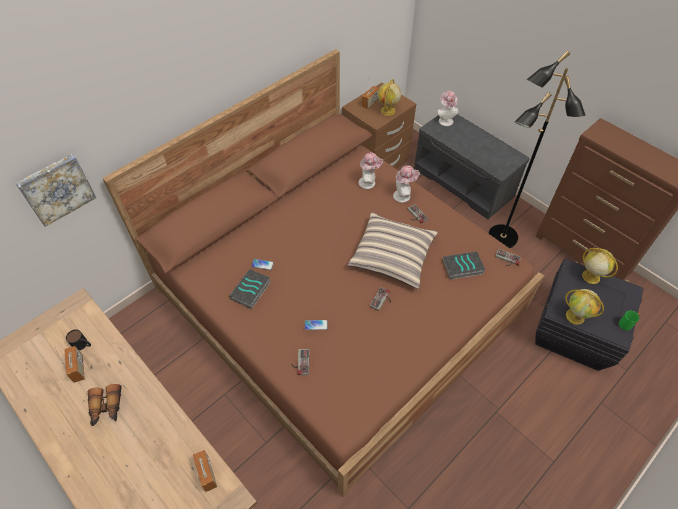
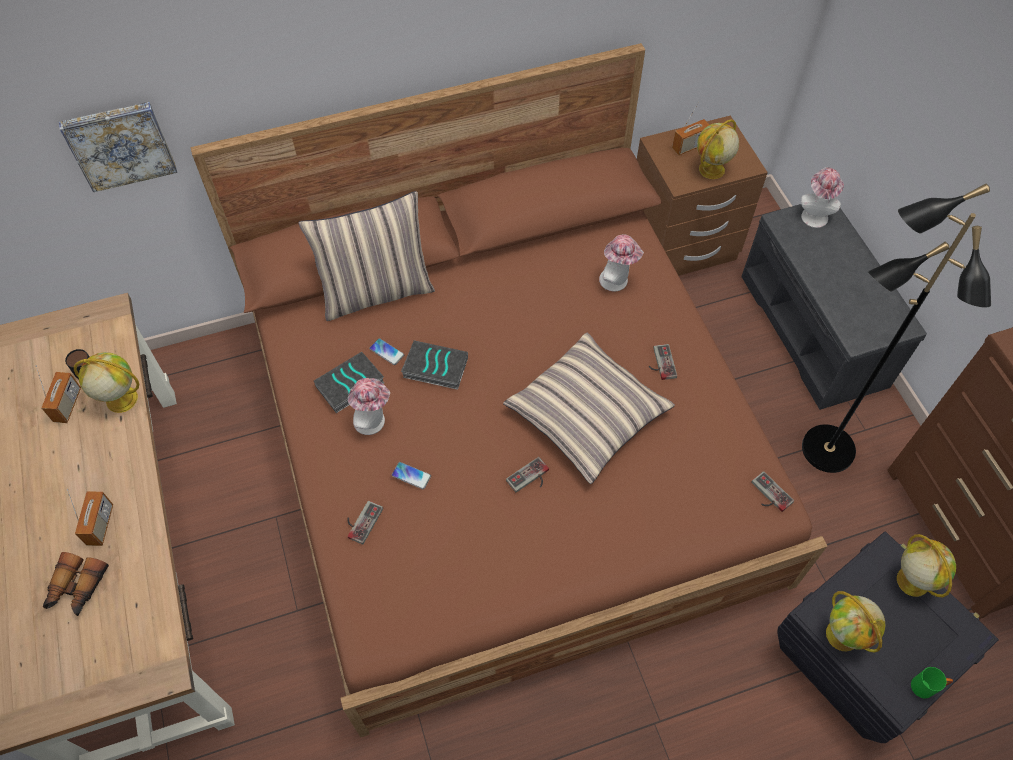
camera: 25 degrees right, 5 degrees up
binoculars [88,384,122,426] -> binoculars moved to [43,552,109,616]
radio [188,450,217,492] -> radio moved to [67,489,113,546]
hat [393,165,420,203] -> hat moved to [348,378,390,435]
book [443,251,485,280] -> book moved to [401,340,468,390]
none -> globe [74,352,139,413]
none -> pillow [298,191,435,321]

